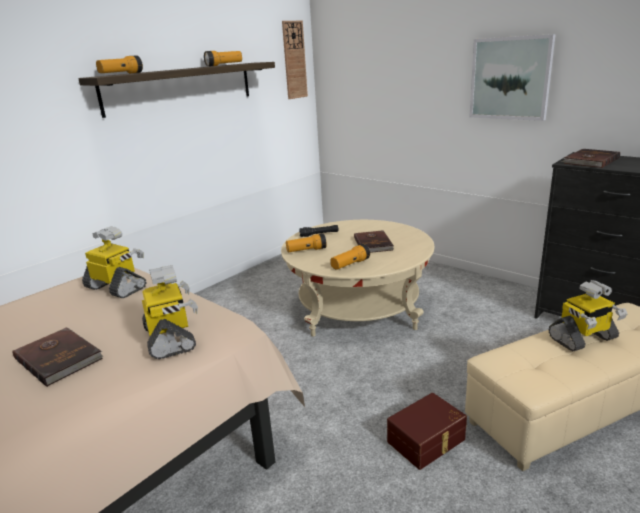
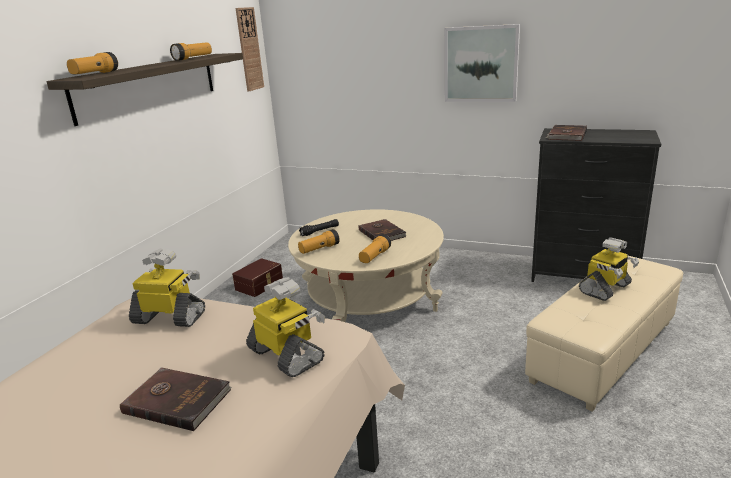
camera: 20 degrees left, 0 degrees up
brown storage box [387,393,467,470] -> brown storage box moved to [232,258,283,297]

